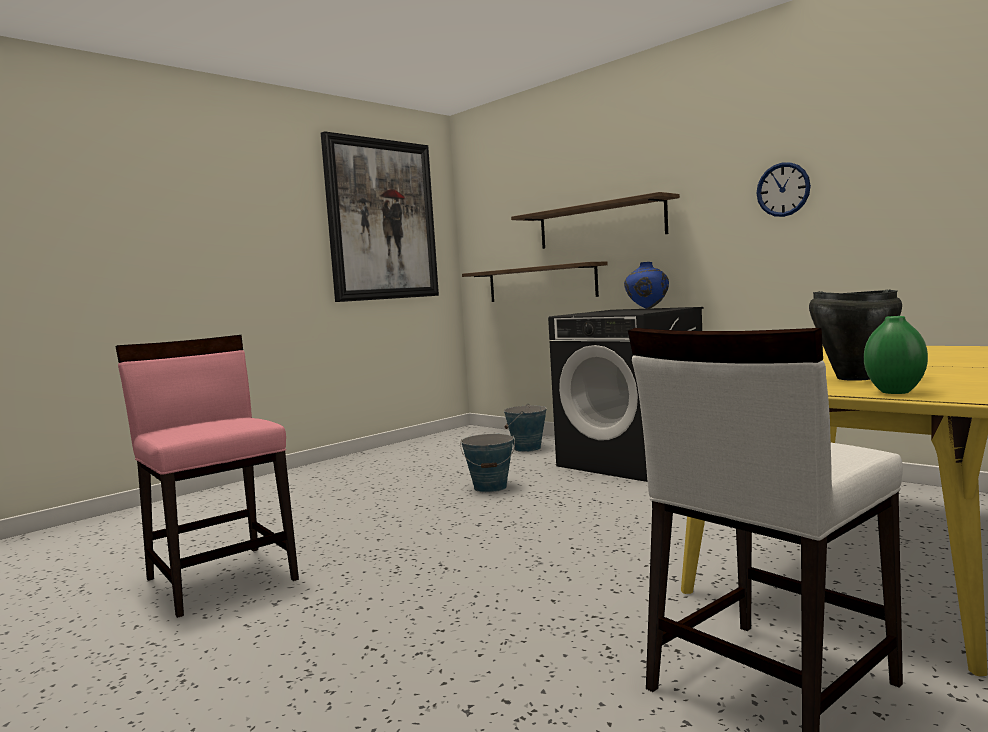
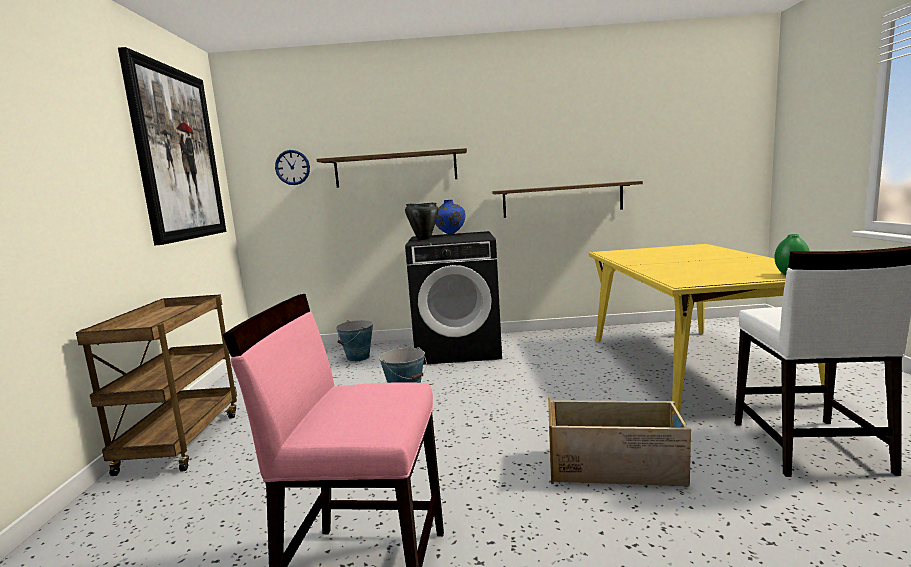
camera: 45 degrees left, 5 degrees up
shelf [462,262,608,302] -> shelf moved to [492,181,643,218]
wall clock [756,162,811,217] -> wall clock moved to [275,150,310,185]
black cooking pot [809,290,902,381] -> black cooking pot moved to [405,203,438,240]
none -> brown cart [76,294,237,476]
none -> crate [548,398,691,486]

